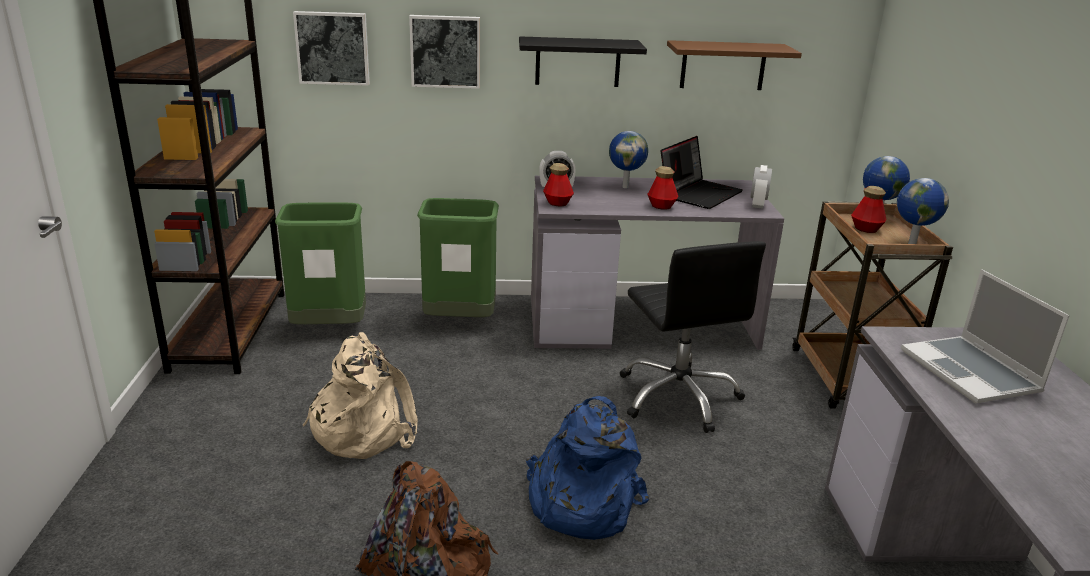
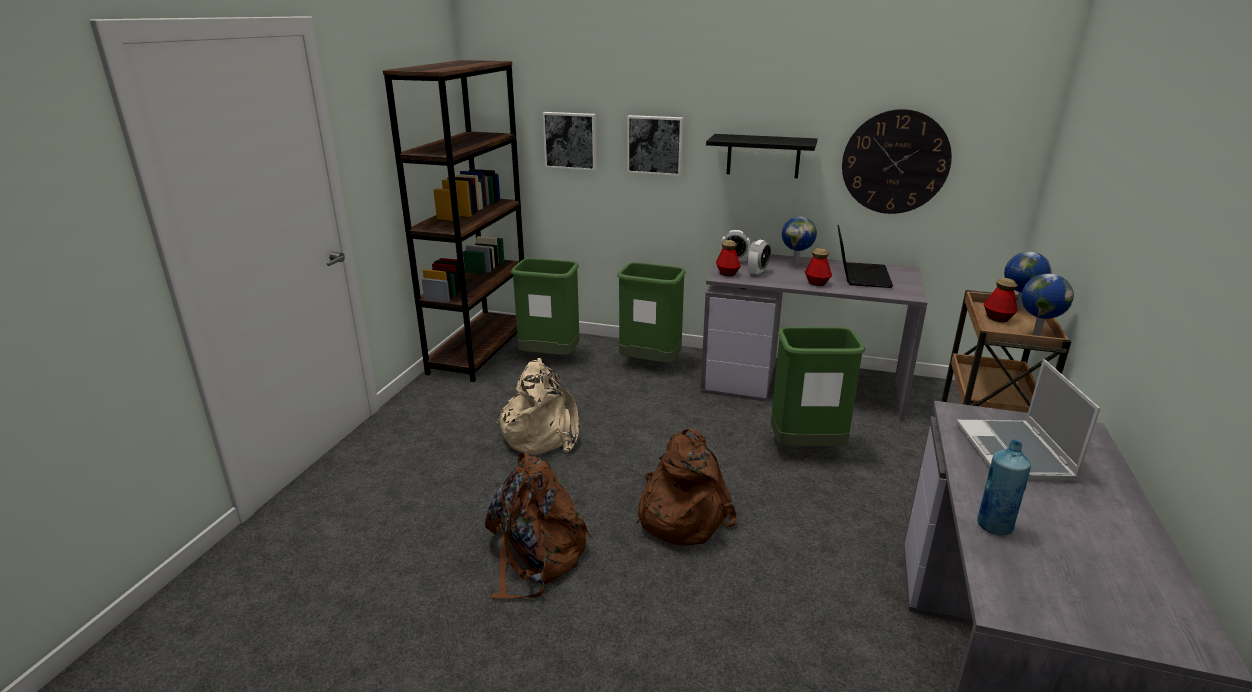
camera: 20 degrees right, 0 degrees up
blue backpack [526,396,649,540] -> brown backpack [636,429,737,545]
black office chair [620,241,766,433] -> green trash can [771,327,865,446]
laptop [661,136,743,209] -> laptop turned 45 degrees counterclockwise [837,225,893,288]
brown shelf [667,40,802,90] -> wall clock [842,109,952,214]
alarm clock [750,165,772,209] -> alarm clock moved to [747,240,771,277]
none -> blue bottle [977,439,1031,536]

